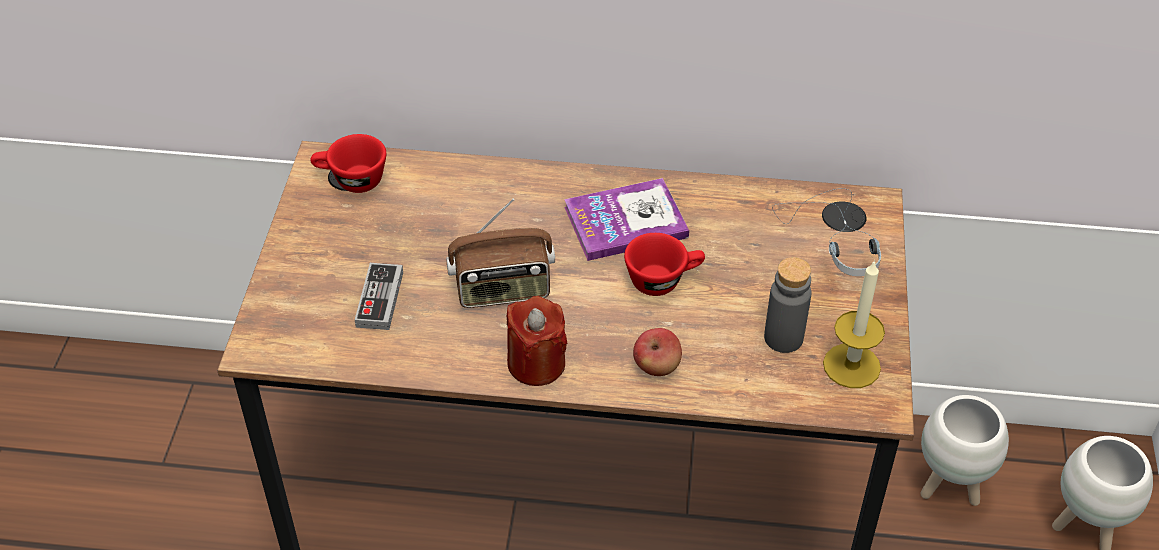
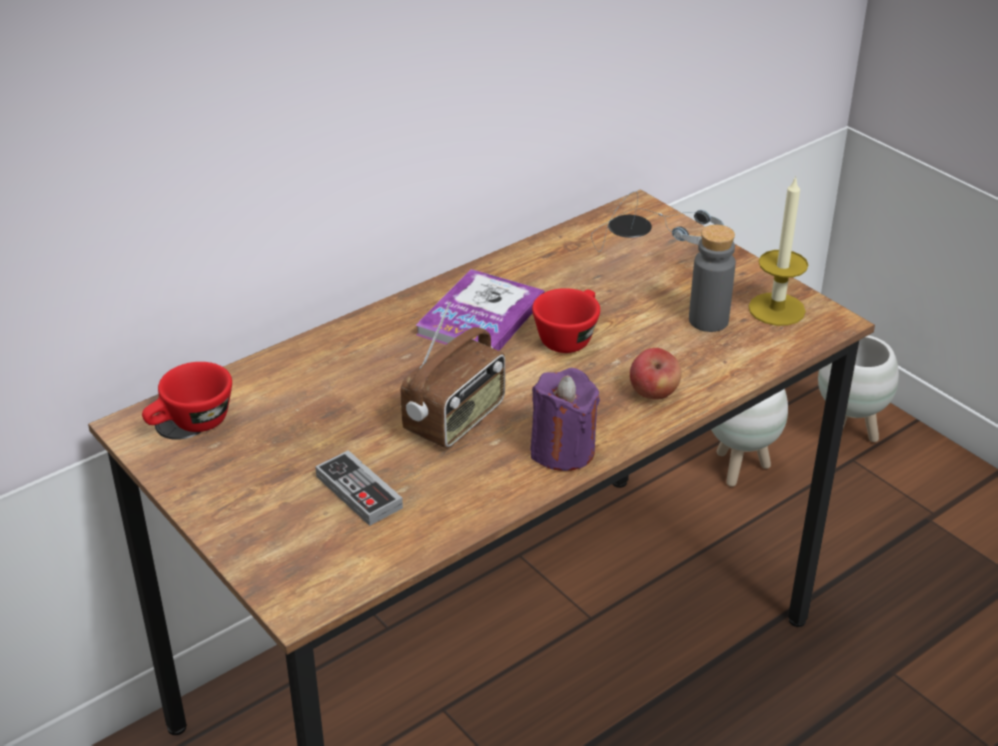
camera: 45 degrees left, 10 degrees down
red candle [507,296,567,386] -> purple candle [530,368,600,471]

